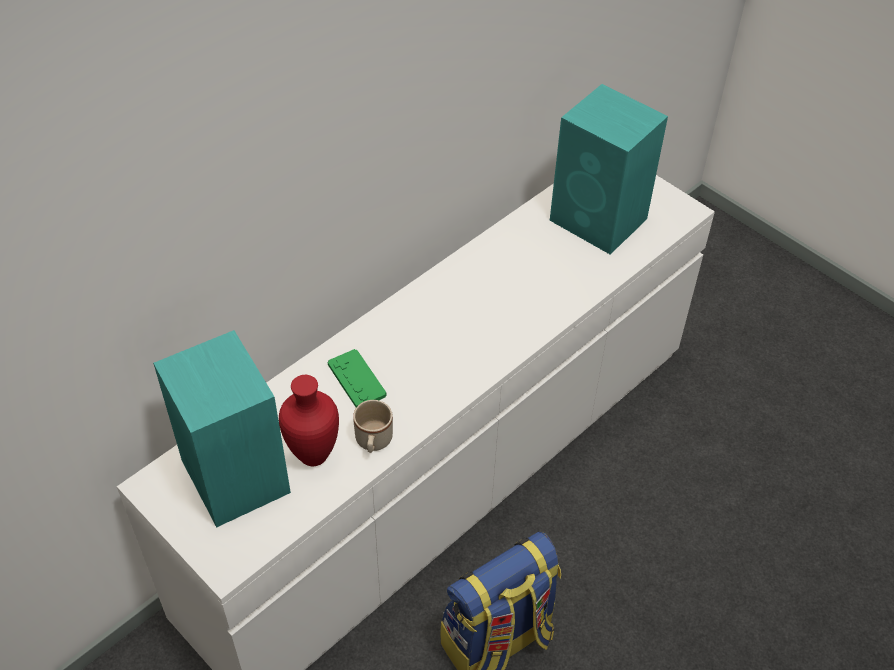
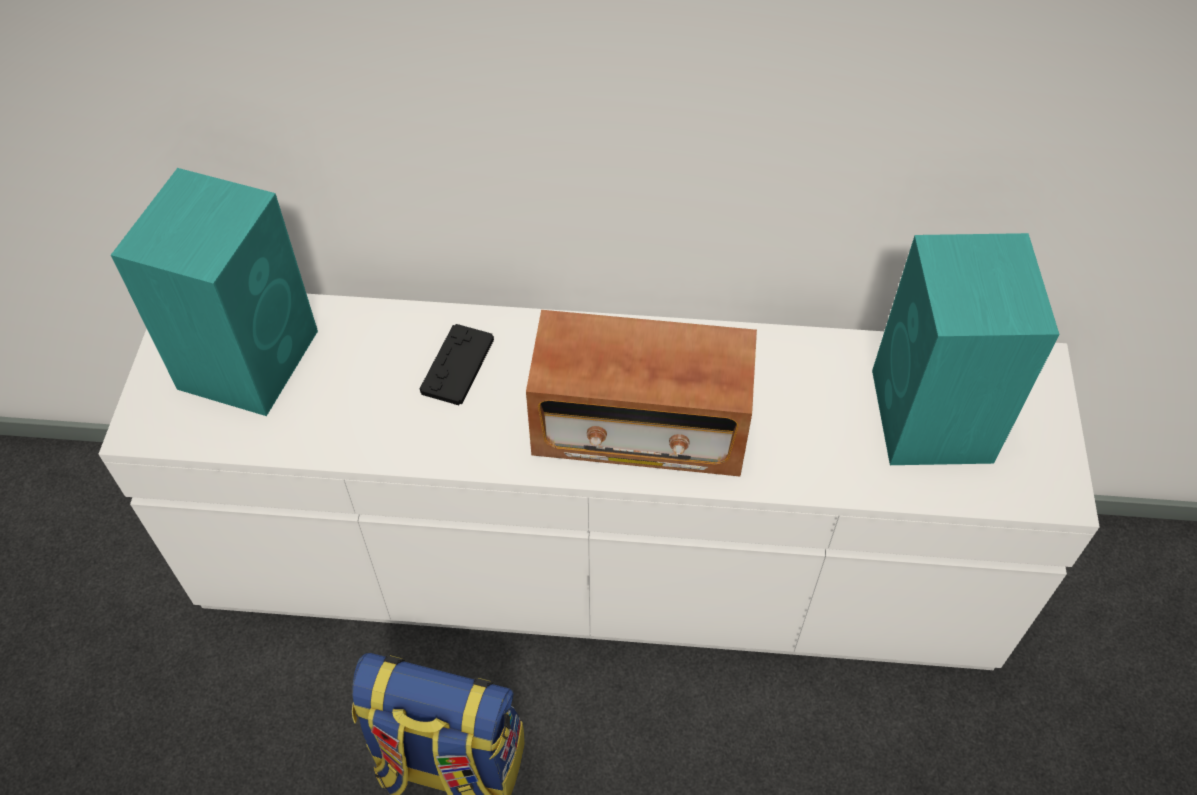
camera: 50 degrees right, 5 degrees up
red vase [279,375,339,466] -> none
green game controller [328,349,386,407] -> black game controller [420,324,494,405]
beige mug [353,400,393,453] -> none
none -> radio [526,310,757,476]

